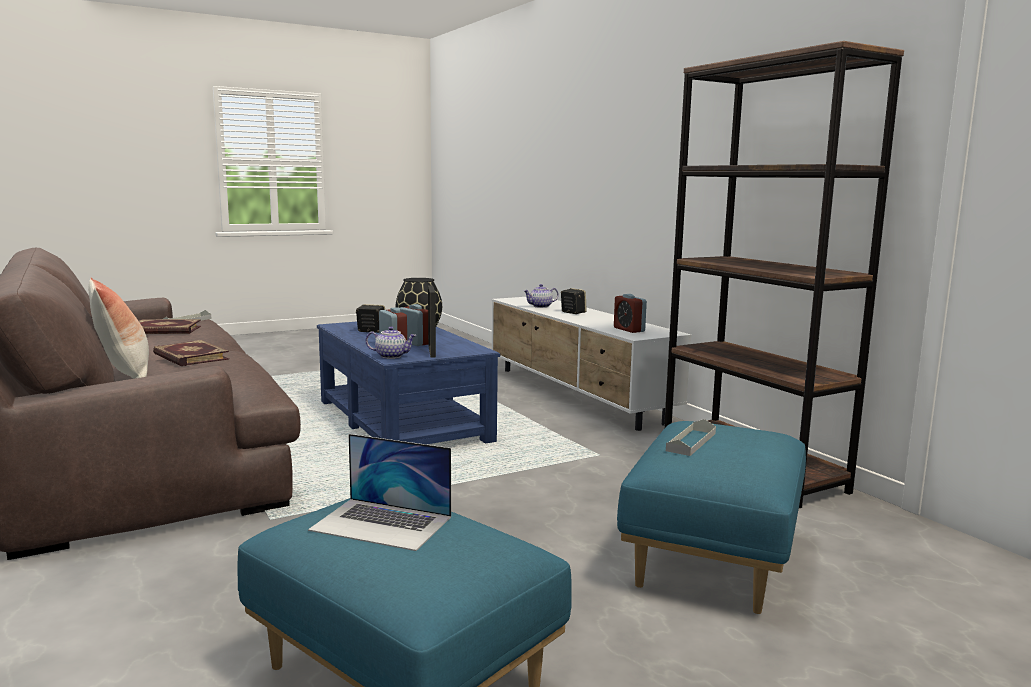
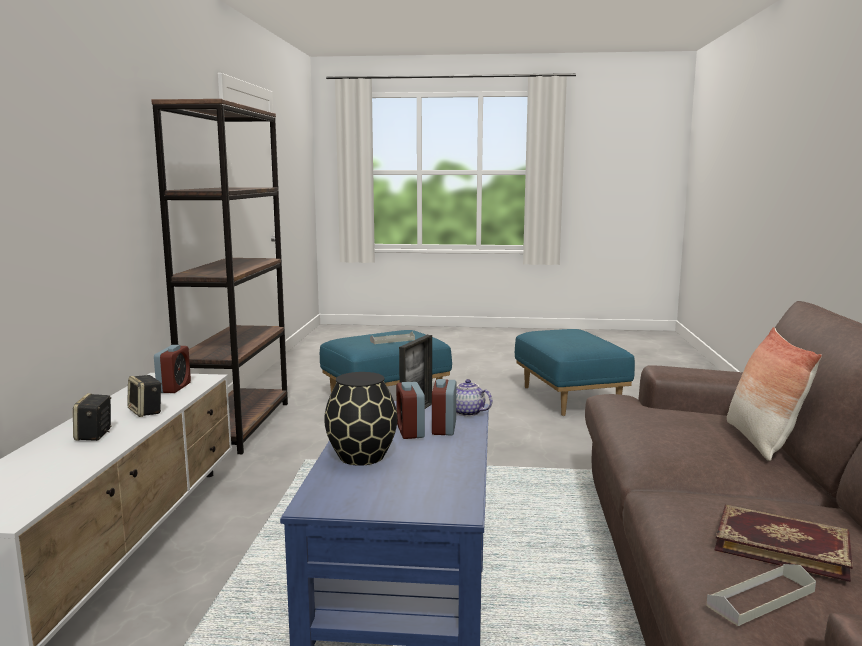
camera: 145 degrees left, 0 degrees up
book [153,340,229,366] -> none
laptop [308,434,451,551] -> none
speaker [356,304,385,333] -> speaker moved to [127,375,162,417]
teapot [524,284,559,308] -> none

